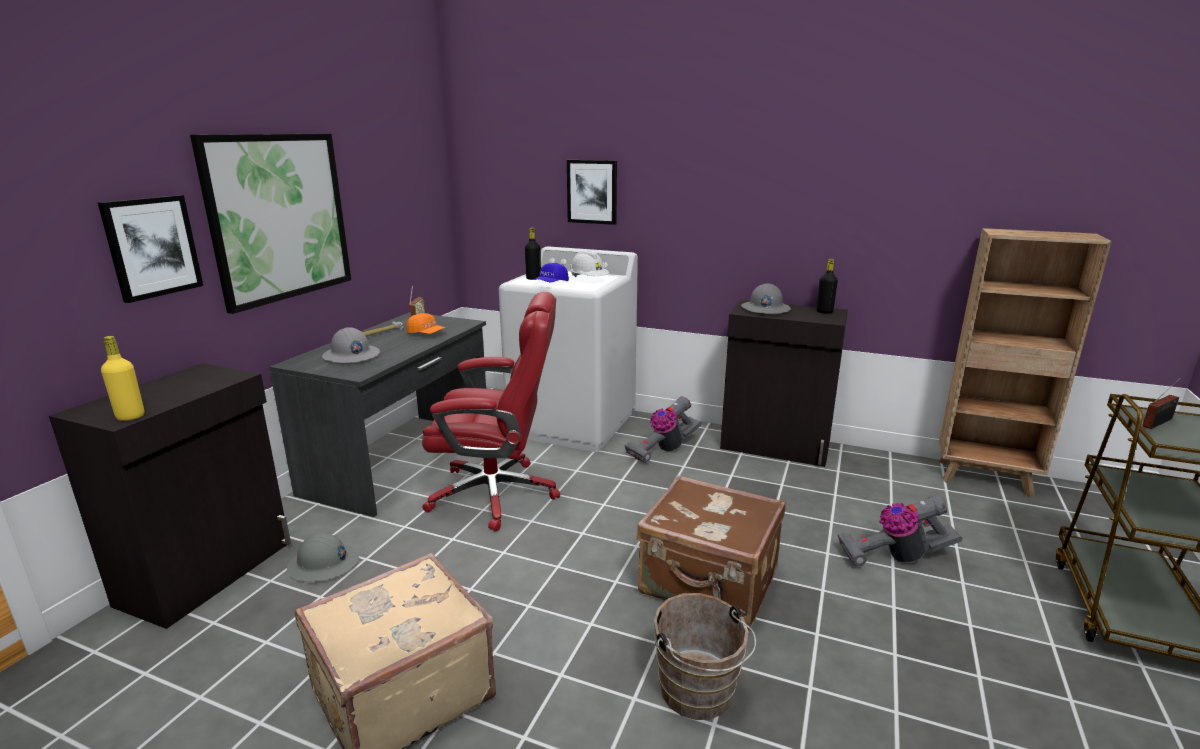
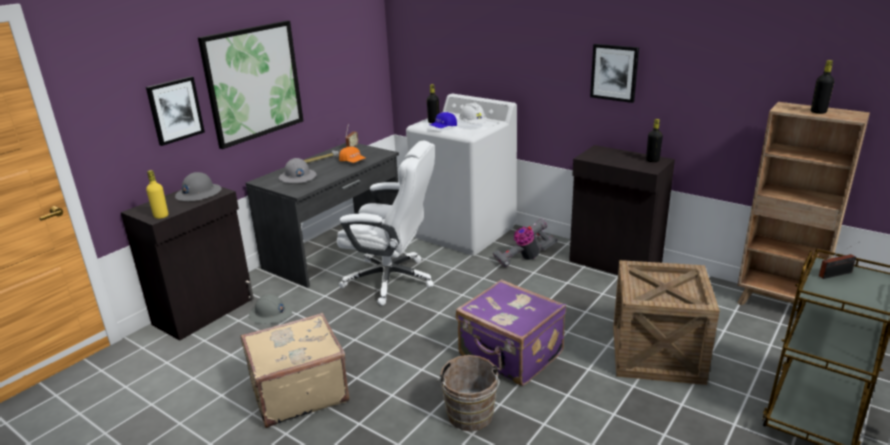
camera: 15 degrees right, 5 degrees up
red office chair [422,292,560,532] -> white office chair [337,141,435,306]
picture [567,160,617,225] -> picture moved to [590,44,639,103]
brown suitcase [637,475,786,629] -> purple suitcase [456,279,566,386]
grey hard hat [741,283,791,314] -> grey hard hat moved to [175,172,221,201]
vacuum cleaner [838,495,962,567] -> crate [613,260,720,385]
none -> black bottle [811,60,834,114]

